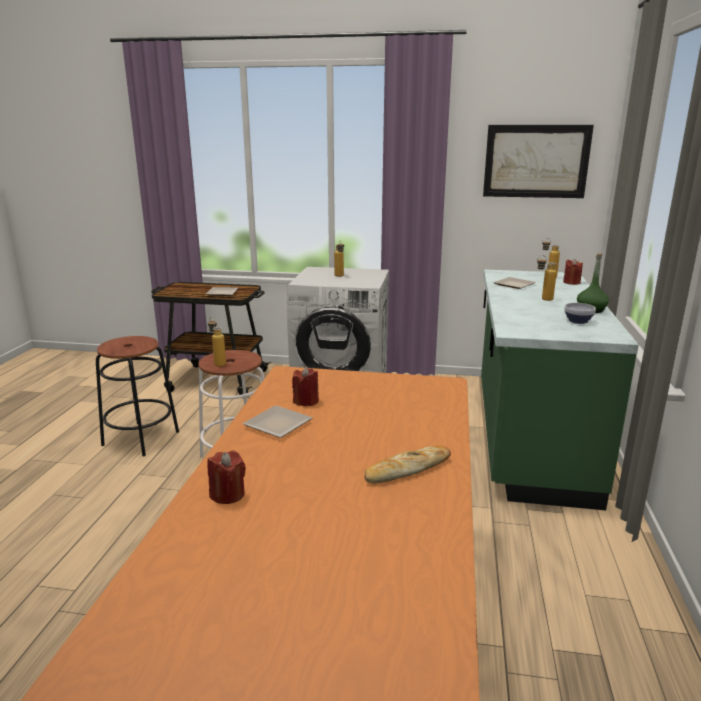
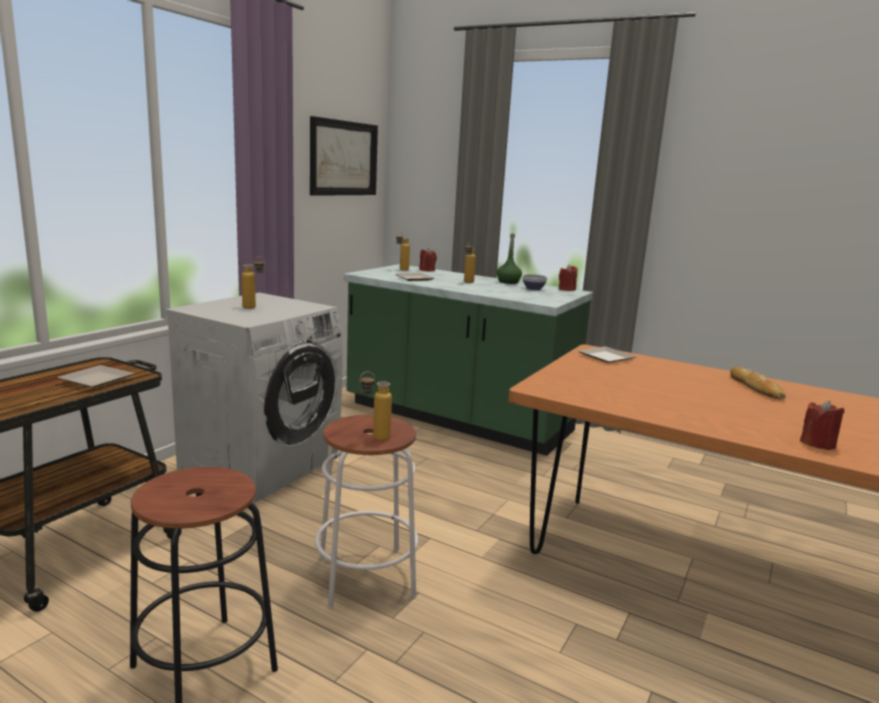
camera: 70 degrees left, 5 degrees down
plate [242,405,313,438] -> plate moved to [578,346,636,363]
red candle [292,367,319,406] -> red candle moved to [559,265,577,291]

